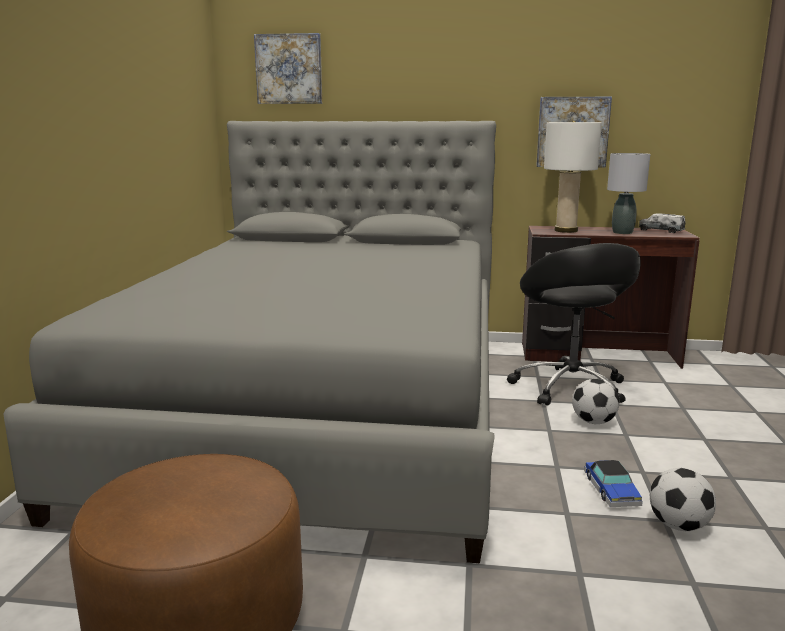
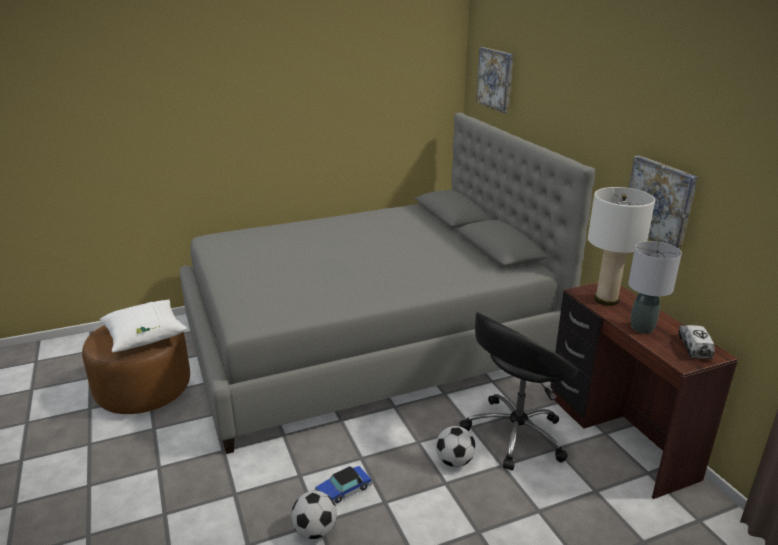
camera: 60 degrees right, 10 degrees up
none -> white pillow [100,299,188,353]

